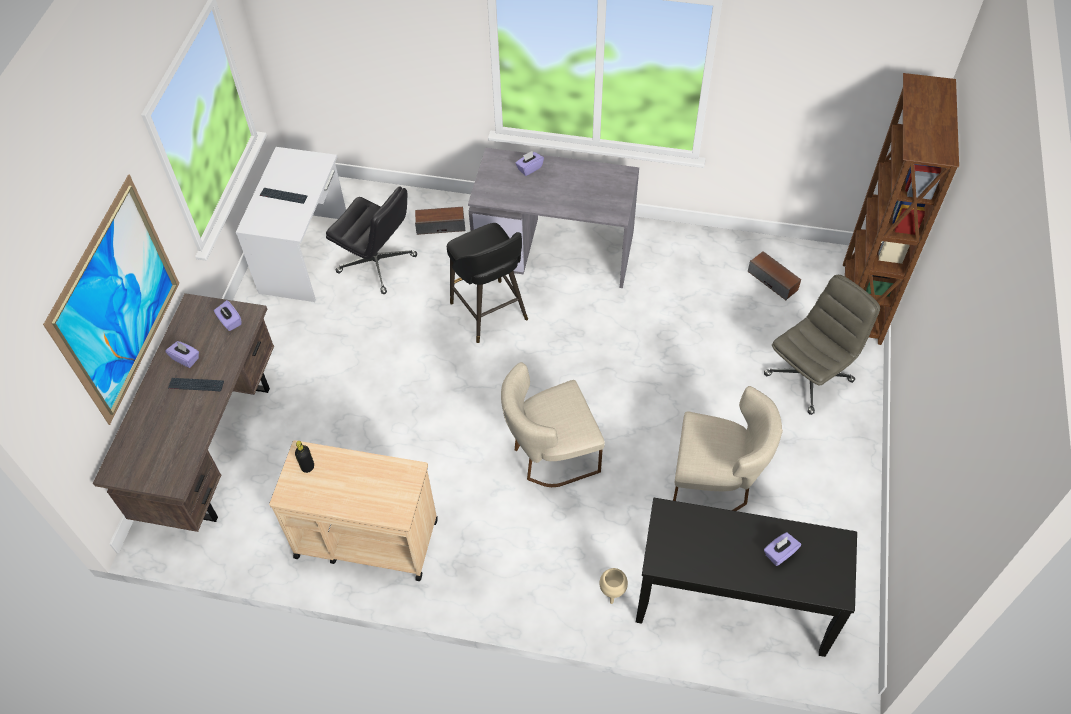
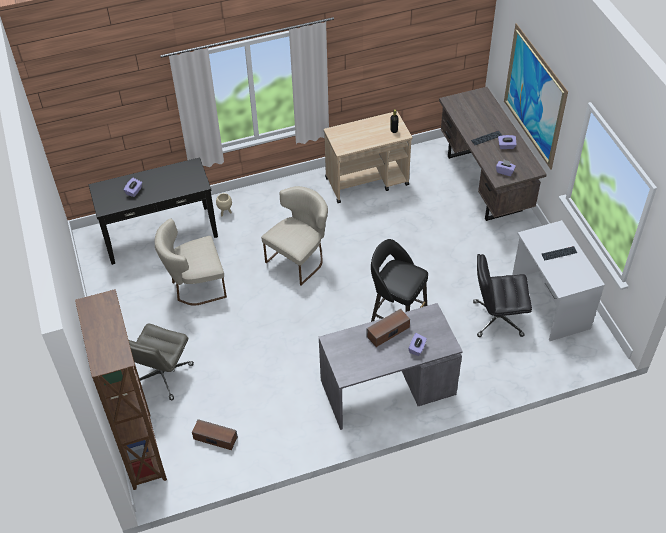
camera: 150 degrees right, 5 degrees down
speaker [415,207,465,235] -> speaker moved to [366,309,410,347]

